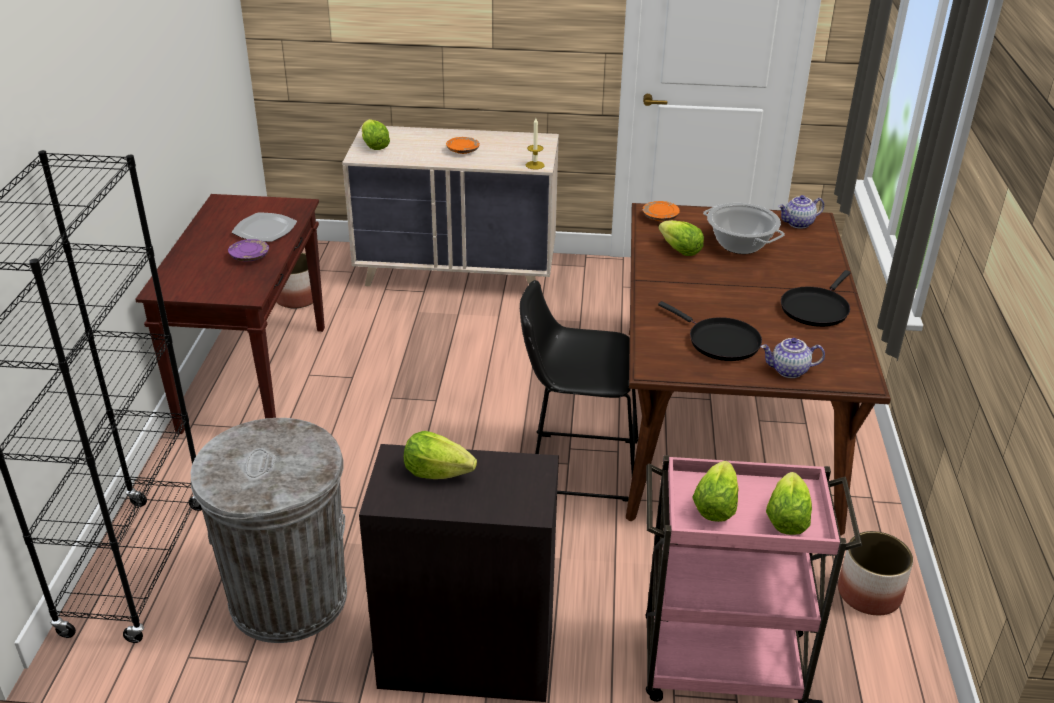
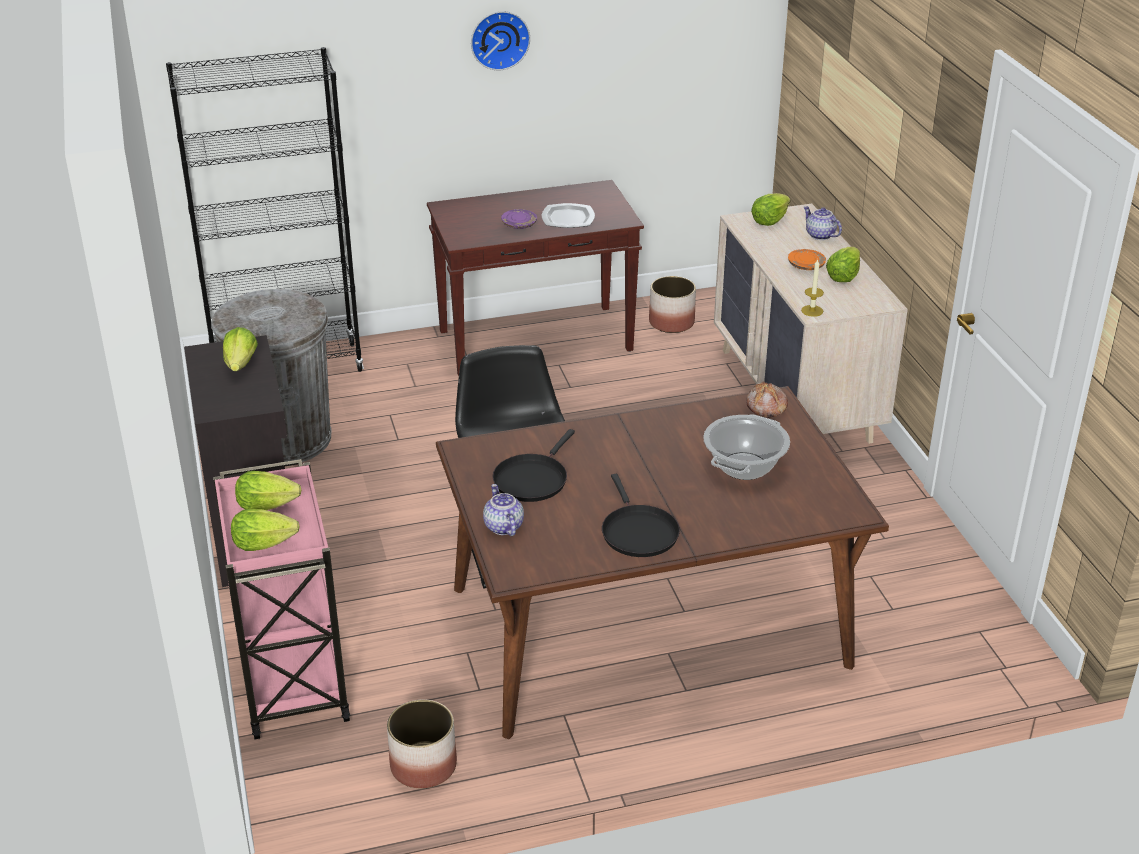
camera: 70 degrees right, 0 degrees up
orange plate [642,201,680,221] -> bread [747,381,788,418]
lettuce [658,220,704,256] -> lettuce moved to [826,247,860,282]
teapot [778,195,824,229] -> teapot moved to [804,206,842,240]
black frying pan [781,270,850,327] -> black frying pan turned 120 degrees counterclockwise [602,474,680,557]
none -> wall clock [471,11,530,70]

